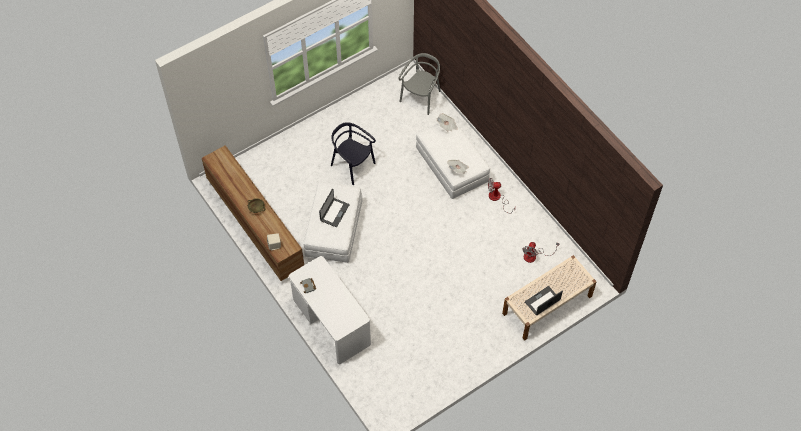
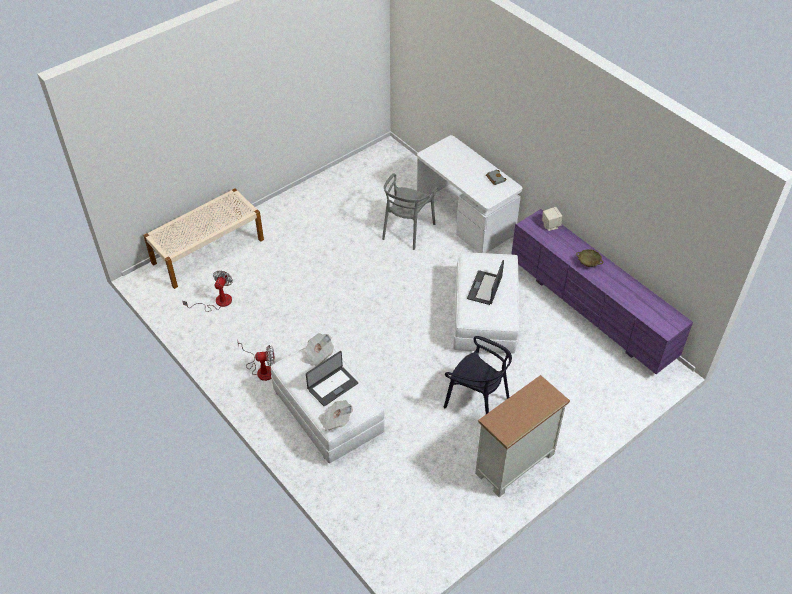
camera: 175 degrees right, 10 degrees down
brown cabinet [202,145,304,281] -> purple cabinet [511,209,693,374]
grey chair [398,53,441,115] -> grey chair moved to [382,173,438,250]
laptop [525,286,563,315] -> laptop moved to [306,351,358,406]
none -> white dresser [475,375,570,497]

